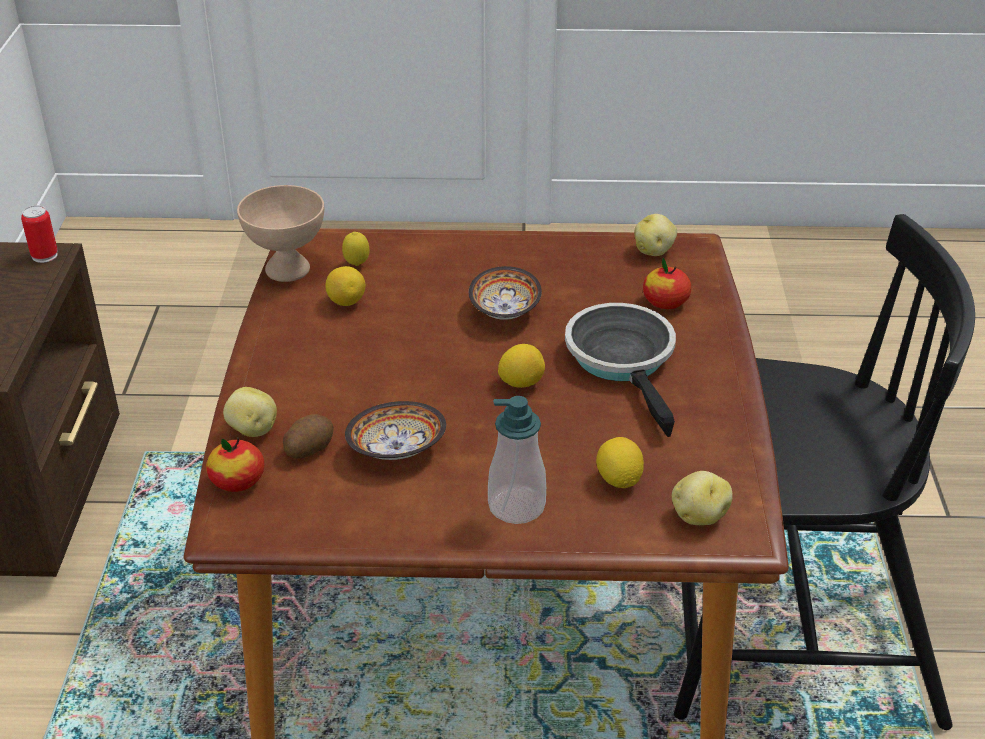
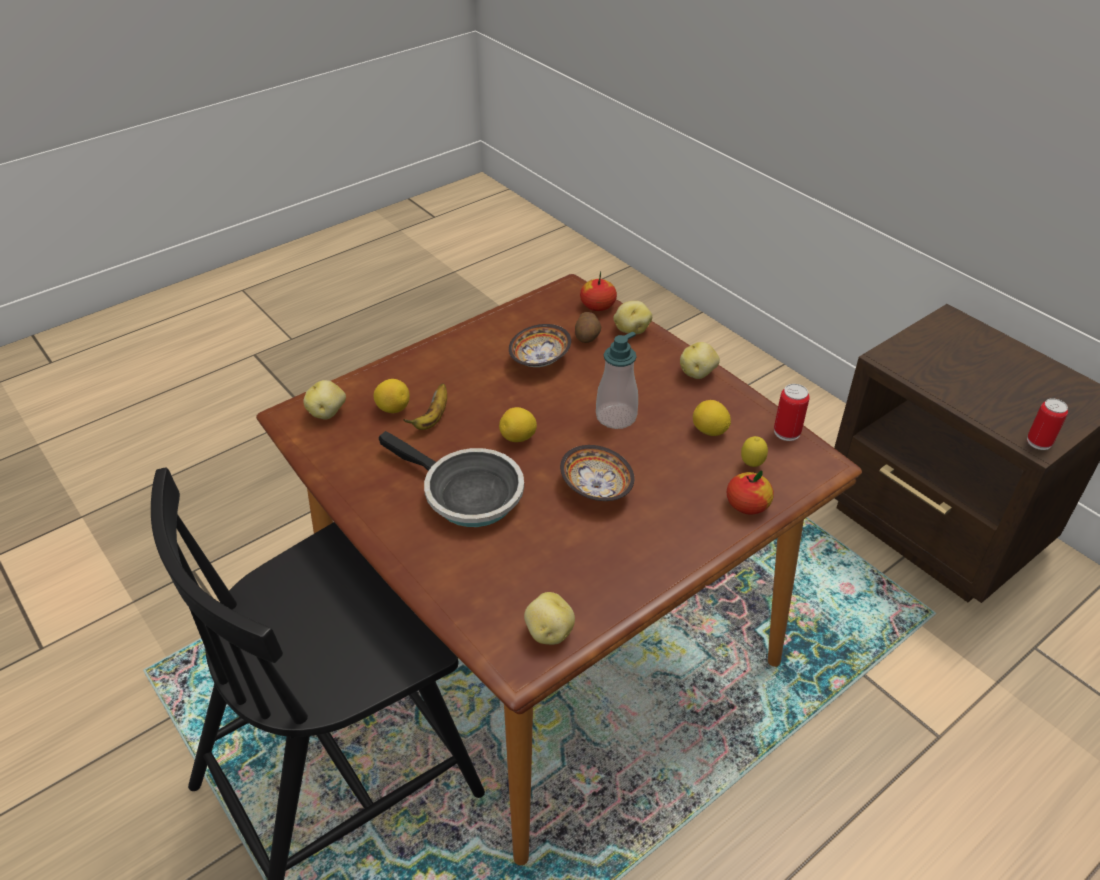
camera: 140 degrees right, 5 degrees up
beige bowl [237,185,324,282] -> can [774,384,810,441]
soap dispenser [488,396,546,524] -> soap dispenser moved to [596,332,638,429]
apple [643,258,691,309] -> apple moved to [727,471,774,515]
none -> banana [403,383,447,430]
none -> potato [680,342,720,379]

